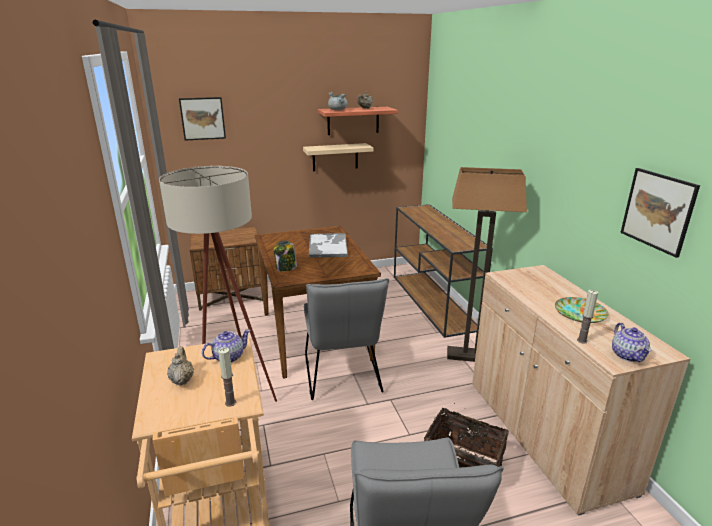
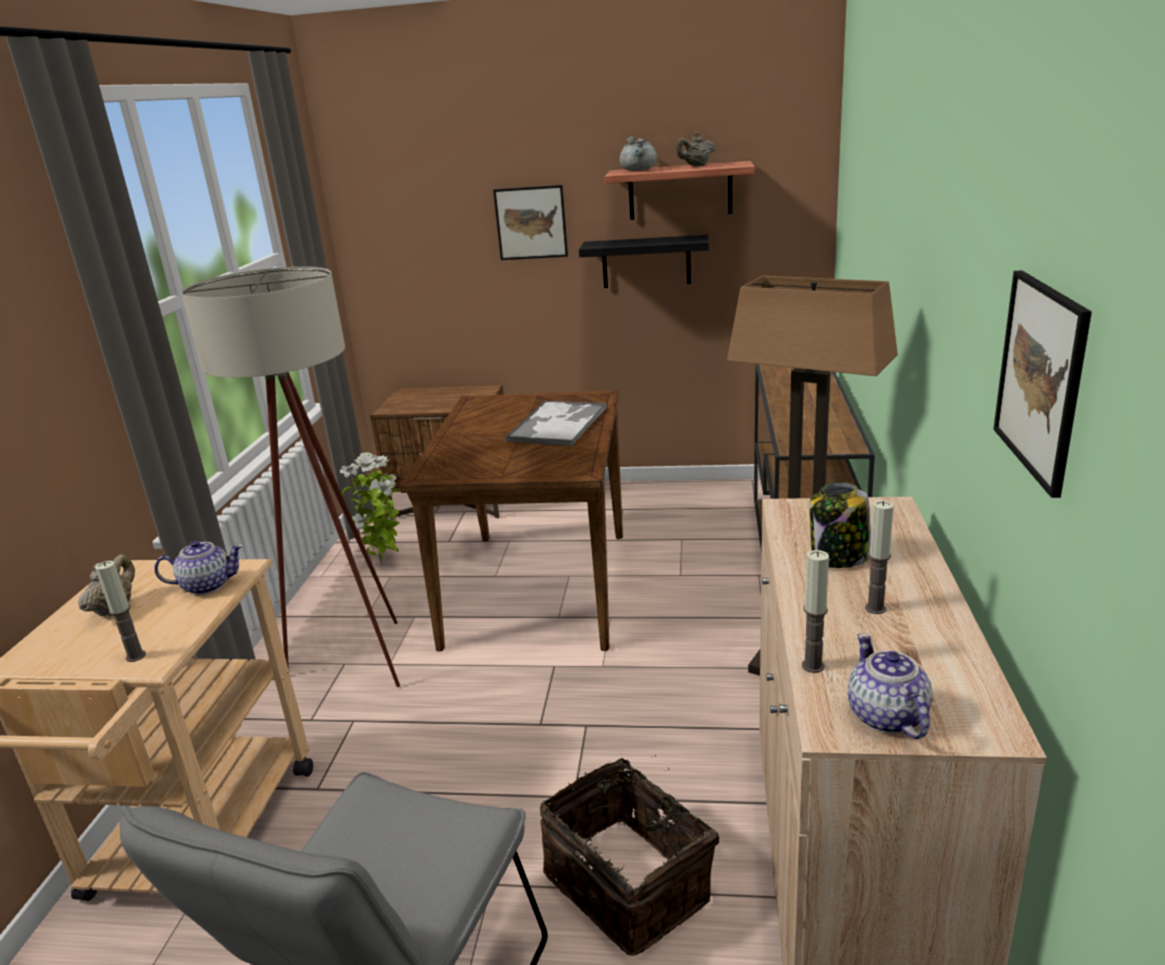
camera: 25 degrees right, 0 degrees up
picture [179,97,226,141] -> picture moved to [493,185,568,260]
jar [274,241,297,272] -> jar moved to [810,482,871,568]
beige shelf [303,143,373,171] -> black shelf [579,235,709,288]
grey chair [304,278,389,400] -> none
plate [555,297,609,323] -> candle [865,501,894,614]
teapot [612,323,651,362] -> teapot turned 150 degrees clockwise [848,633,932,739]
none -> potted plant [340,452,401,564]

